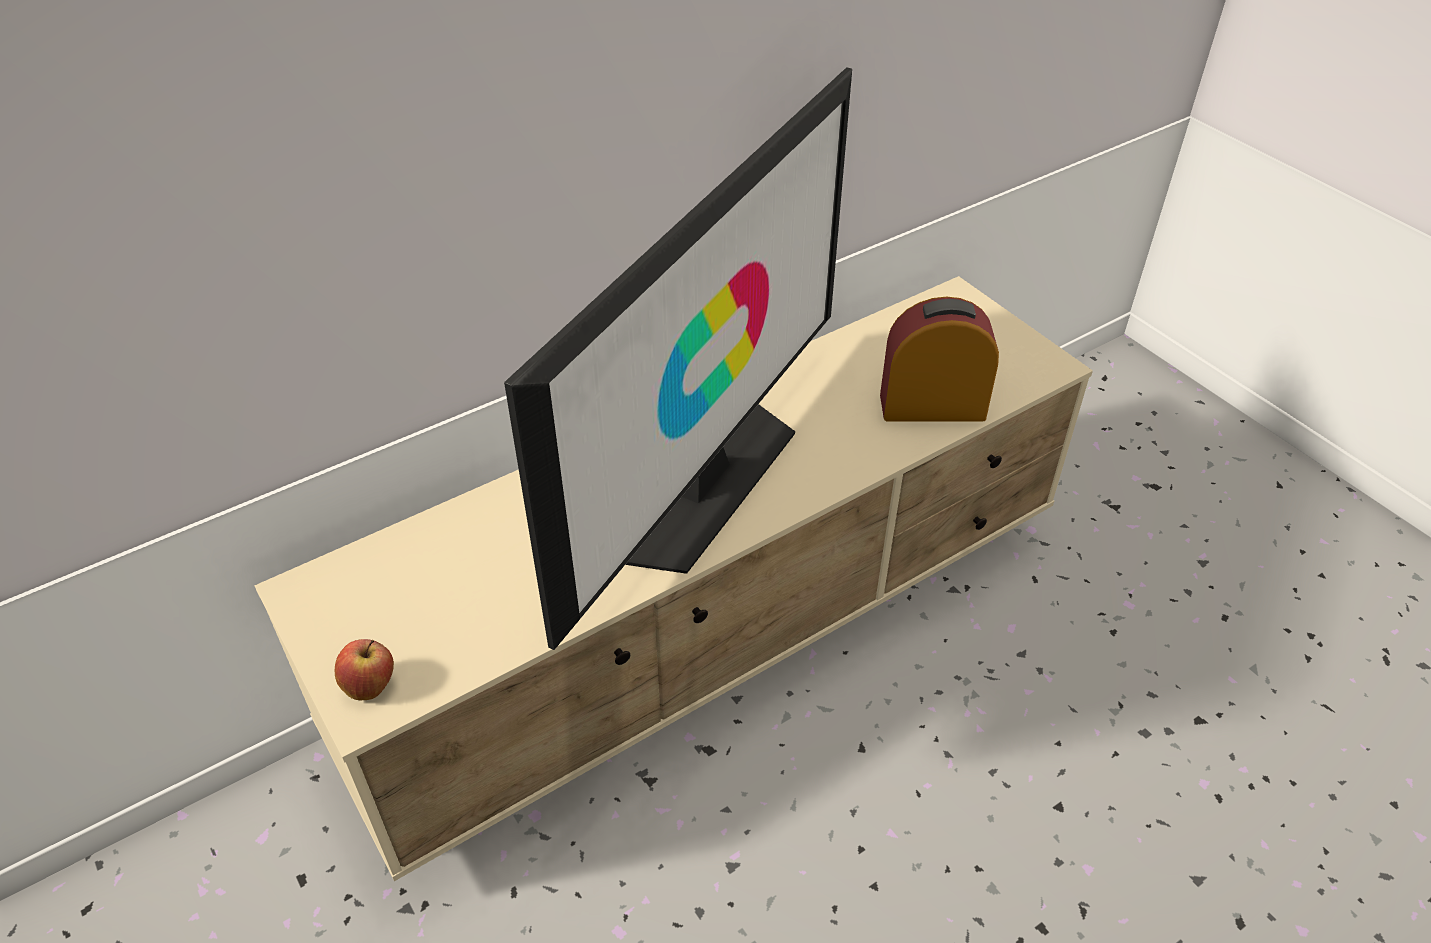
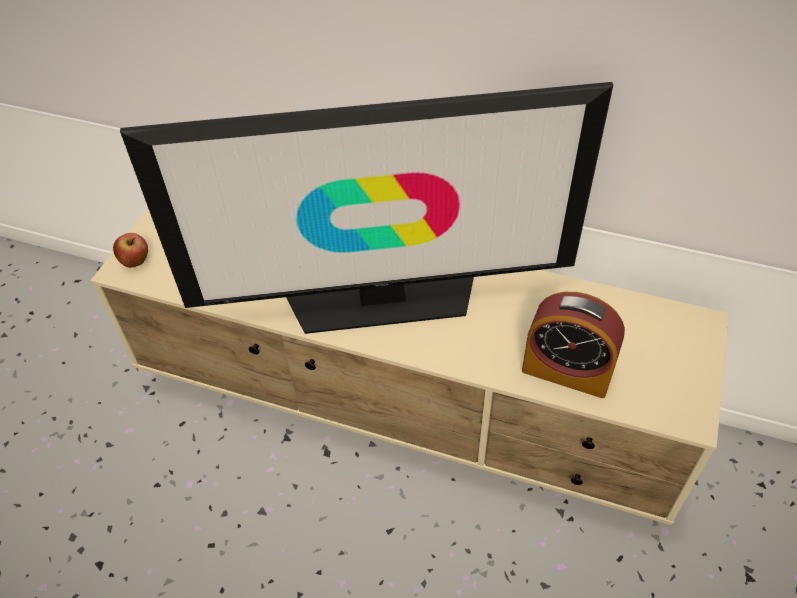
camera: 55 degrees right, 5 degrees up
alarm clock [880,297,999,422] -> alarm clock turned 150 degrees clockwise [522,292,625,398]

